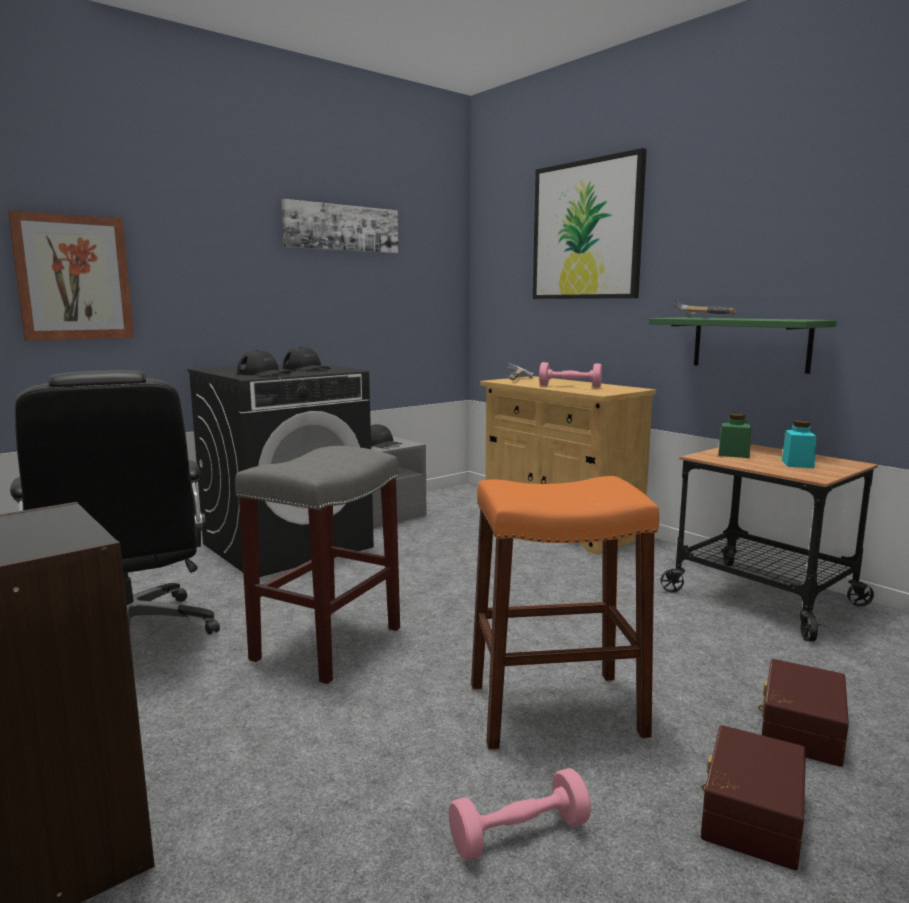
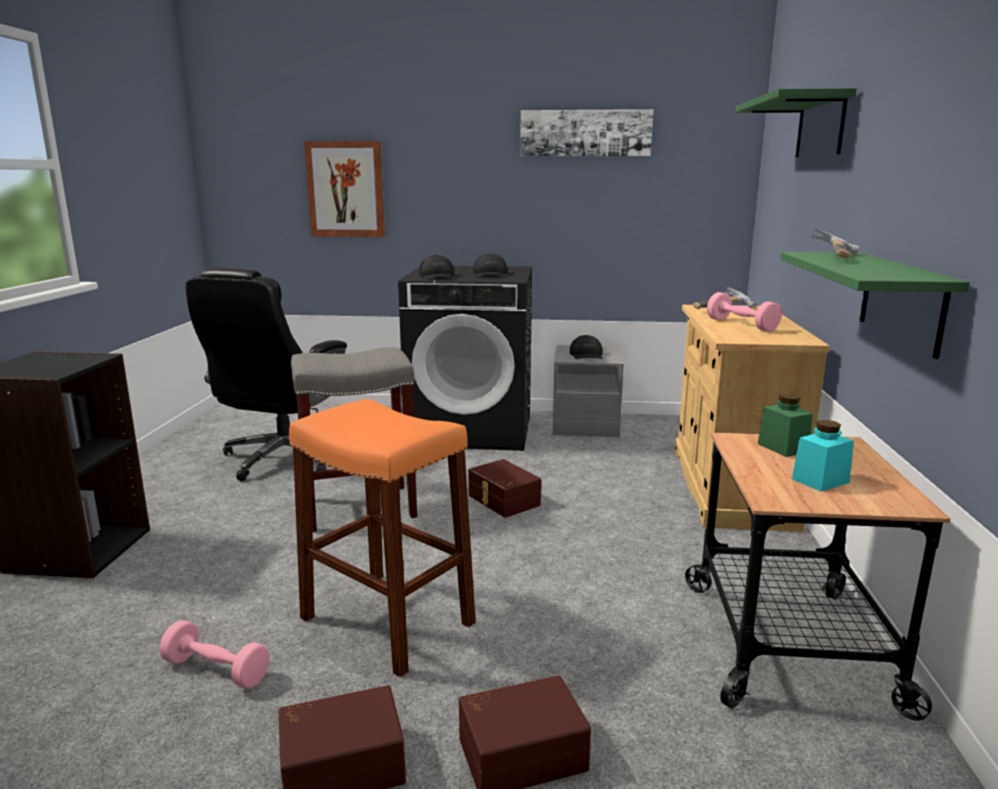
camera: 45 degrees right, 5 degrees up
picture [533,148,647,299] -> green shelf [735,88,857,157]
none -> brown storage box [468,459,541,518]

